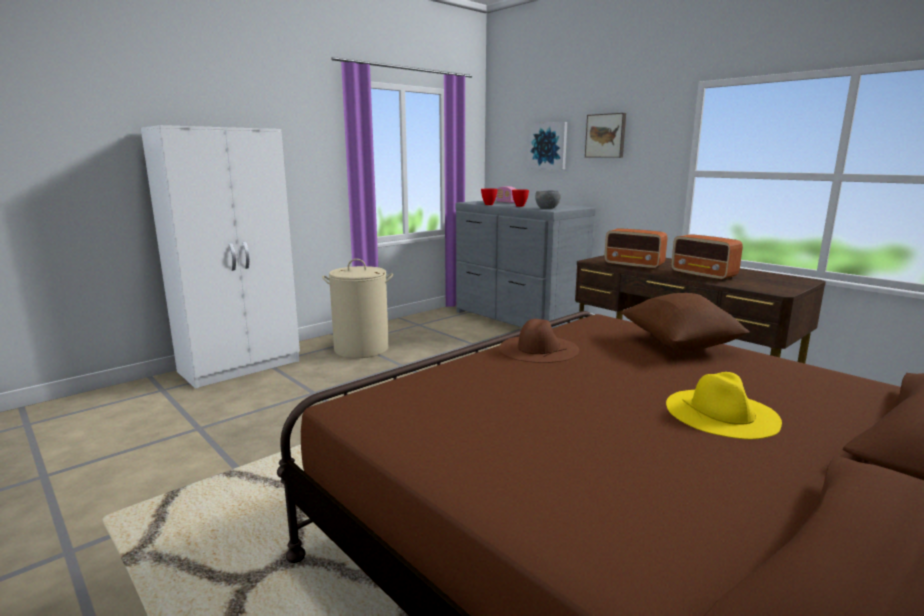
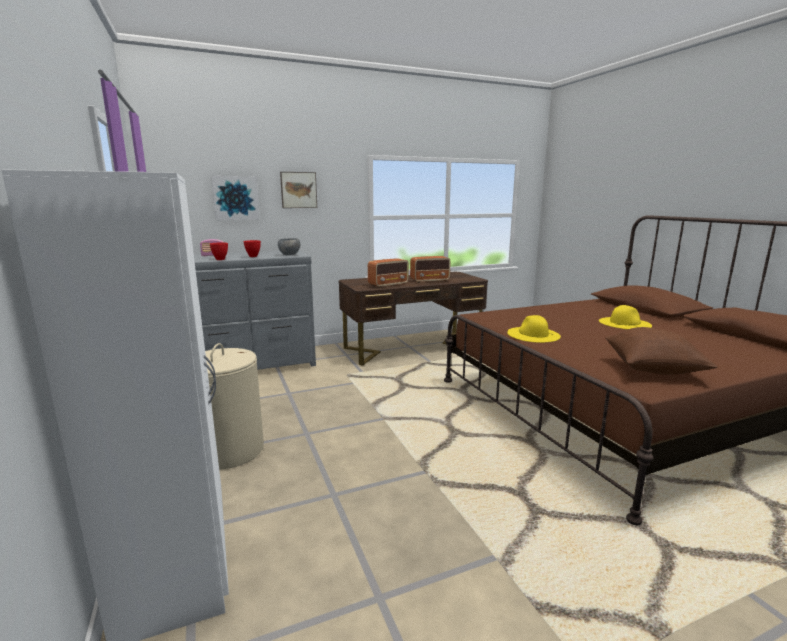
camera: 70 degrees left, 0 degrees up
brown hat [499,319,579,363] -> yellow hat [507,315,561,343]
brown pillow [621,293,750,351] -> brown pillow moved to [605,327,718,375]

